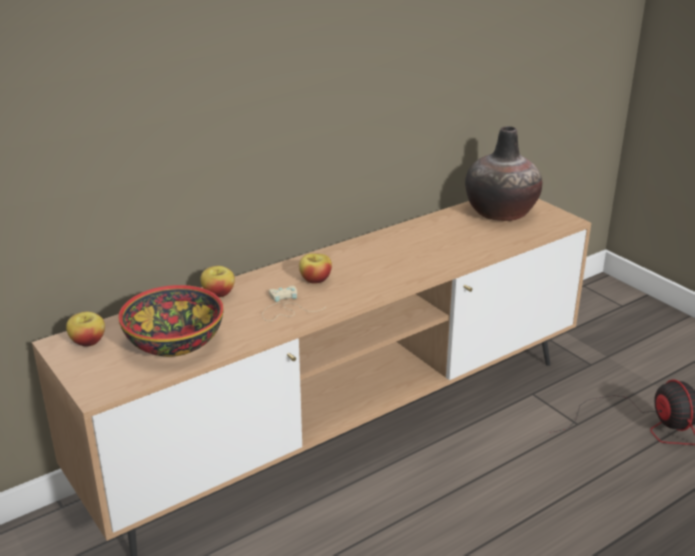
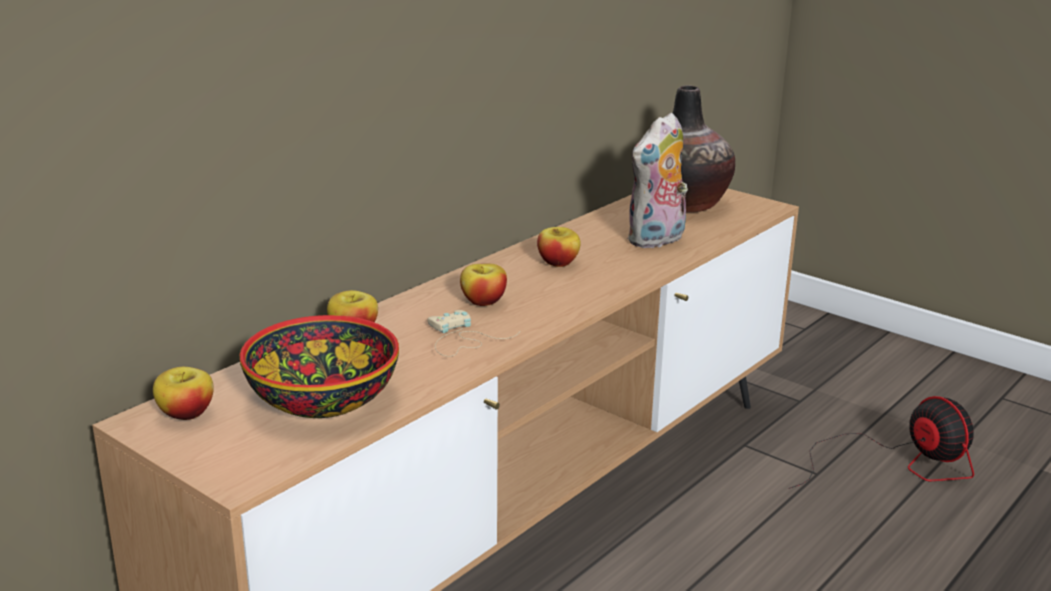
camera: 15 degrees left, 5 degrees down
none -> apple [537,227,581,267]
none -> plush toy [627,112,688,249]

